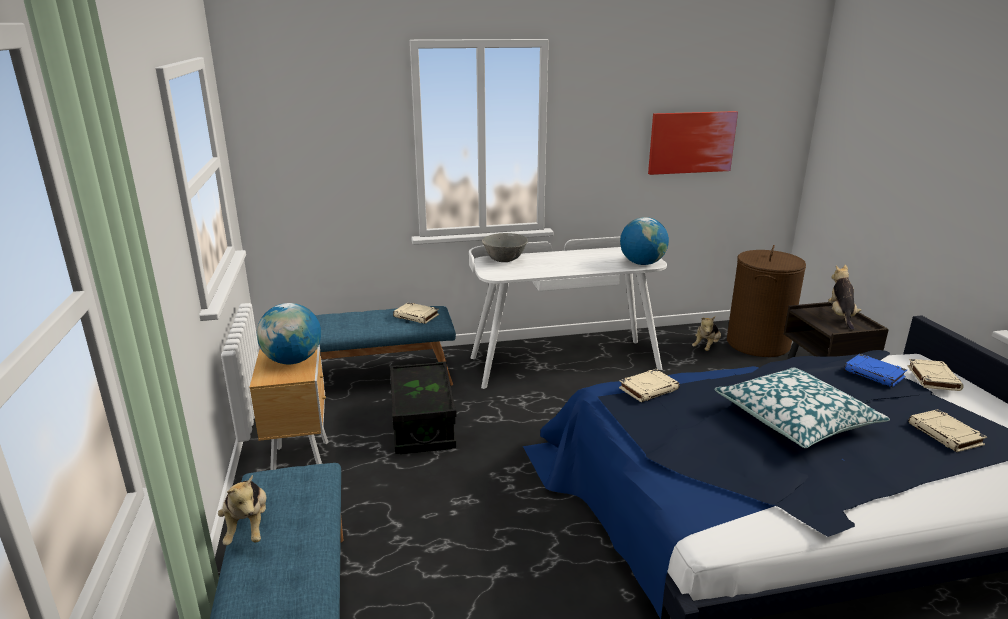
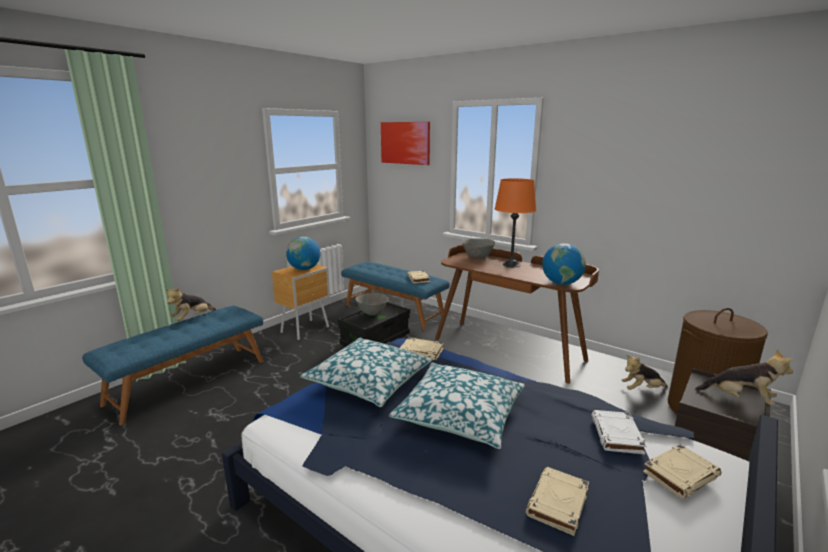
camera: 50 degrees right, 5 degrees down
white desk [469,236,667,389] -> brown desk [435,245,599,384]
picture [648,111,738,175] -> picture moved to [381,122,430,165]
plush toy [828,265,861,330] -> plush toy turned 60 degrees clockwise [695,349,794,406]
blue book [844,354,907,387] -> white book [591,410,647,454]
none -> pillow [300,338,433,407]
none -> grey bowl [355,293,389,315]
none -> orange table lamp [495,178,537,267]

